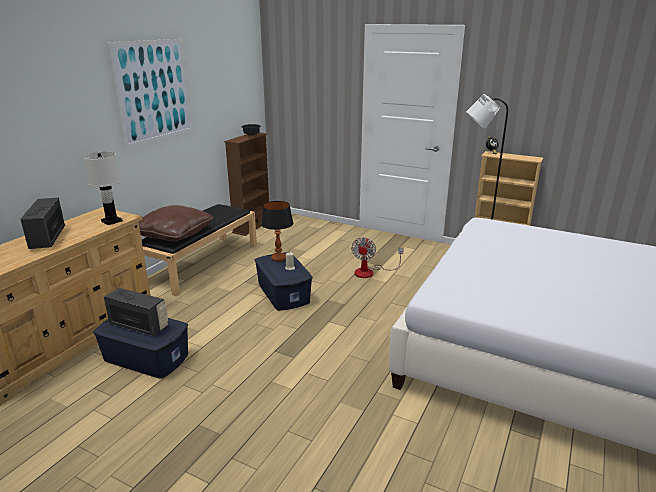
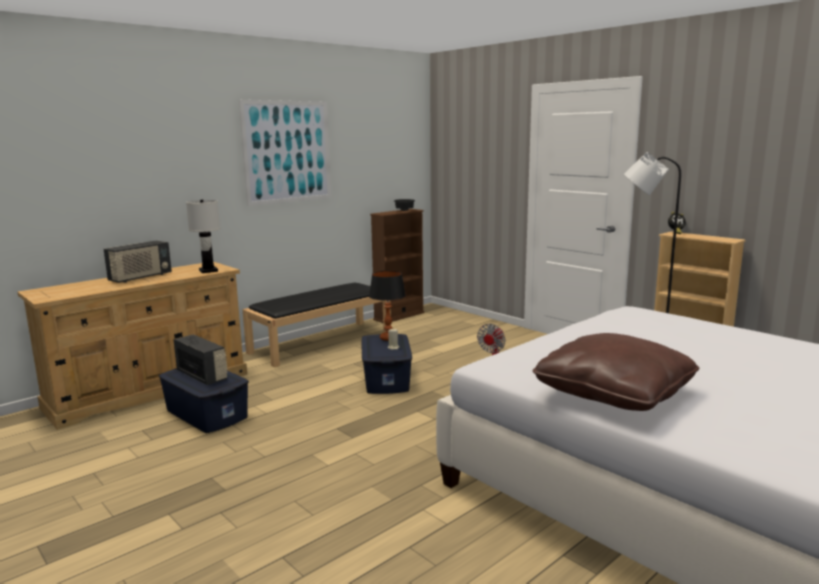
camera: 20 degrees right, 10 degrees down
radio [21,197,65,249] -> radio turned 150 degrees counterclockwise [104,240,172,283]
brown pillow [138,205,213,241] -> brown pillow moved to [533,333,699,411]

